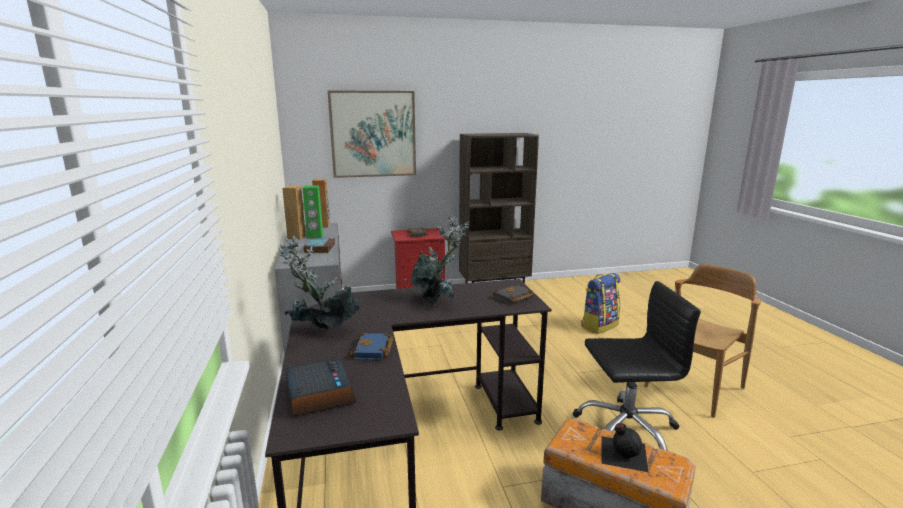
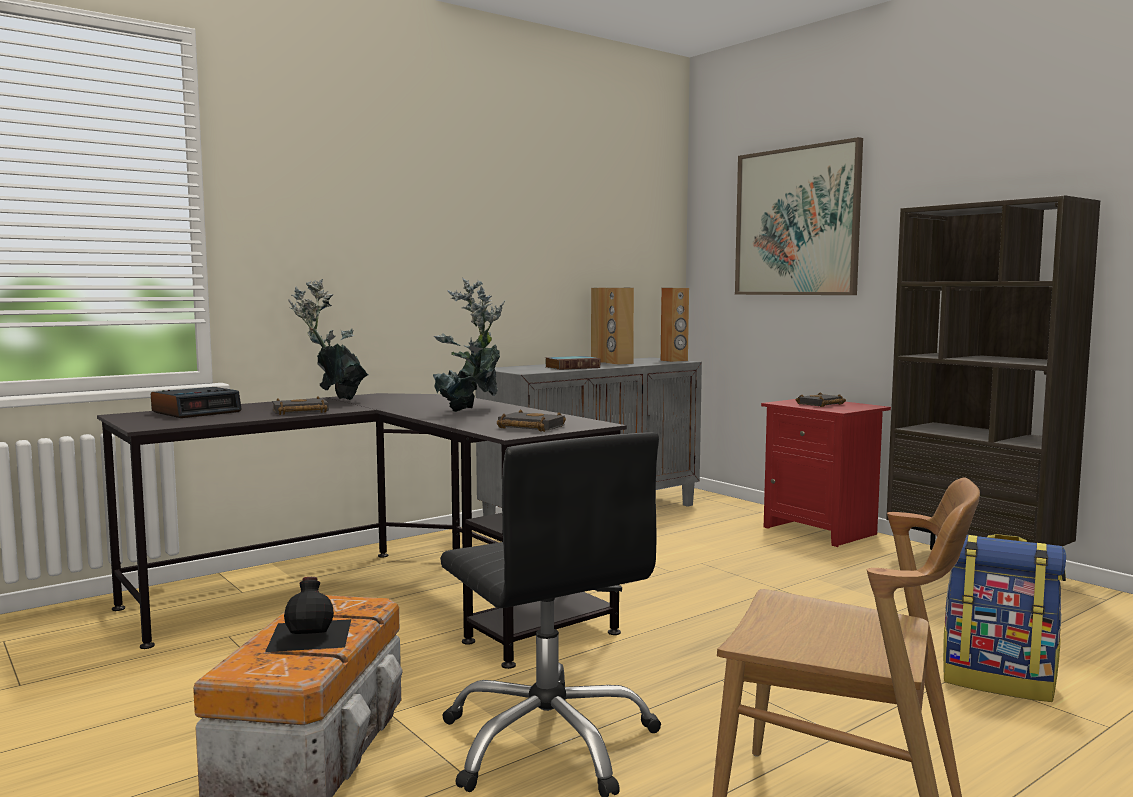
camera: 65 degrees right, 10 degrees down
green speaker [303,185,323,239] -> brown speaker [606,288,634,365]
blue book [349,333,393,360] -> black book [272,397,329,415]

